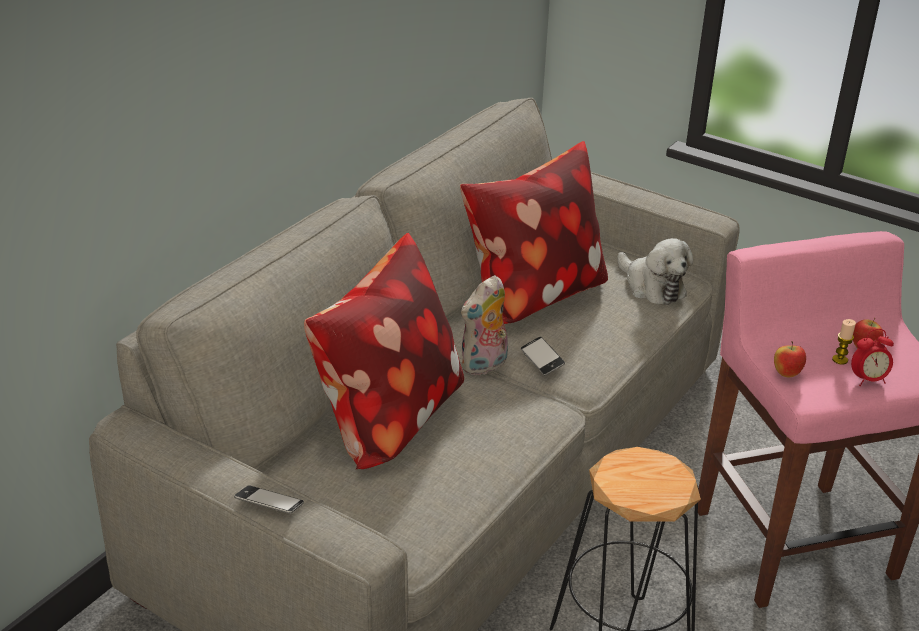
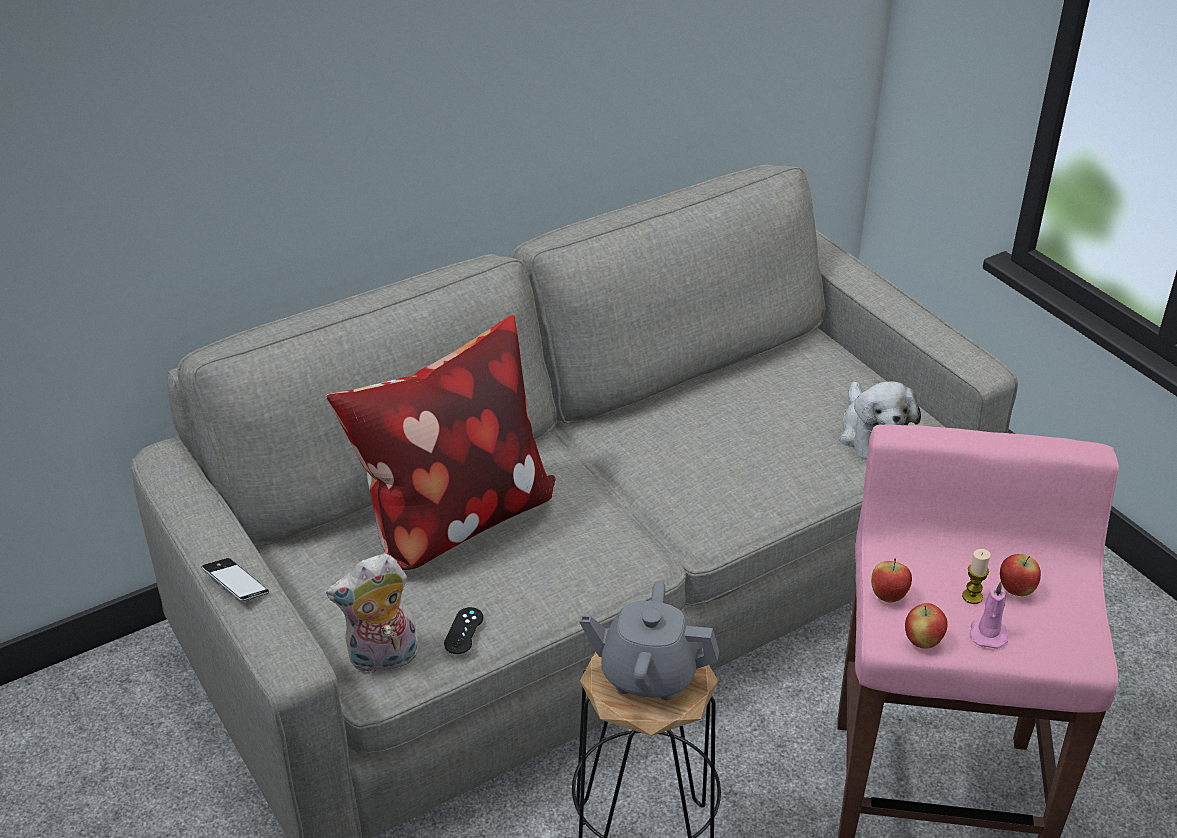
camera: 25 degrees right, 5 degrees up
pillow [460,141,608,324] -> none
plush toy [461,275,508,375] -> plush toy moved to [326,554,419,674]
phone [521,337,565,376] -> none
alarm clock [851,329,894,386] -> pink candle [969,582,1008,649]
none -> black game controller [444,607,483,654]
none -> grey teapot [579,581,719,700]
none -> apple [905,603,948,649]

